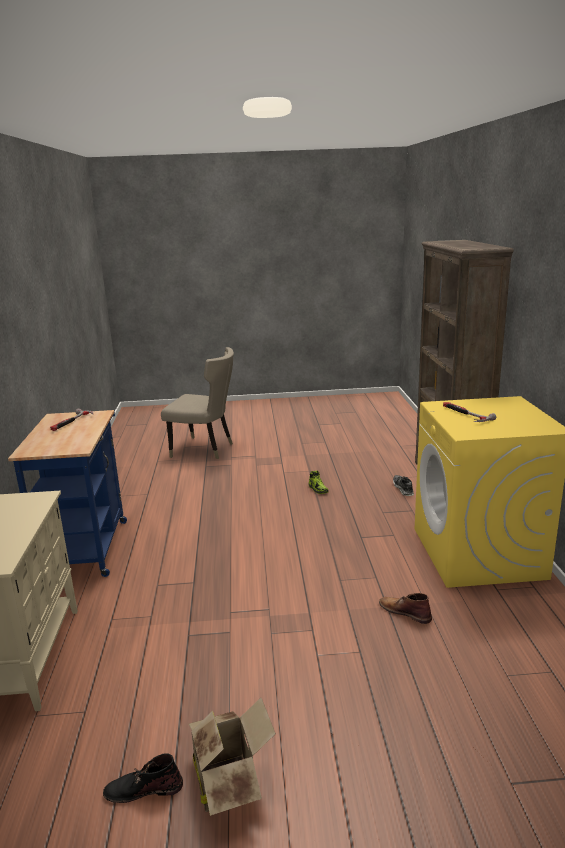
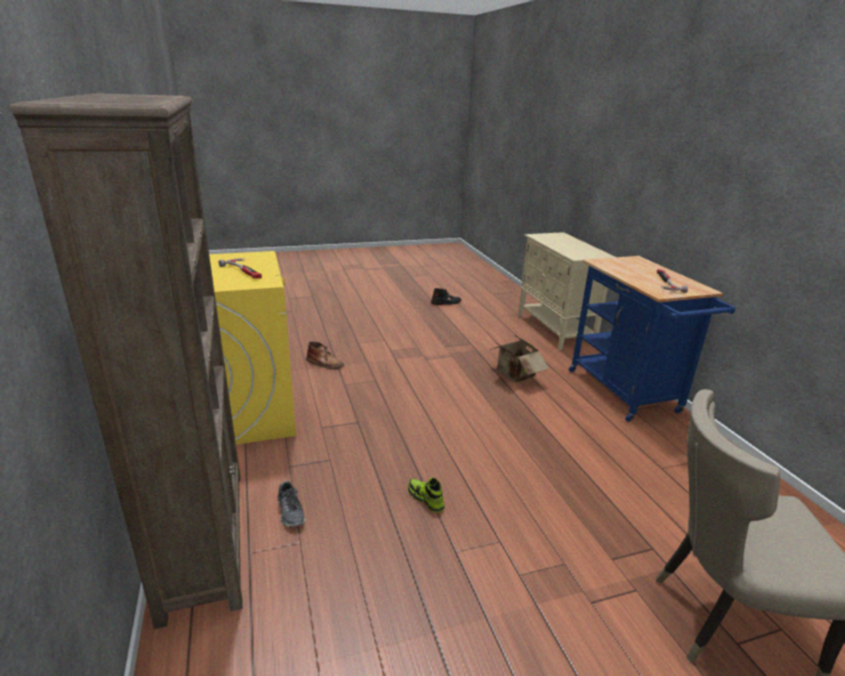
camera: 165 degrees right, 5 degrees up
cardboard box [189,698,276,816] -> cardboard box moved to [490,334,549,383]

